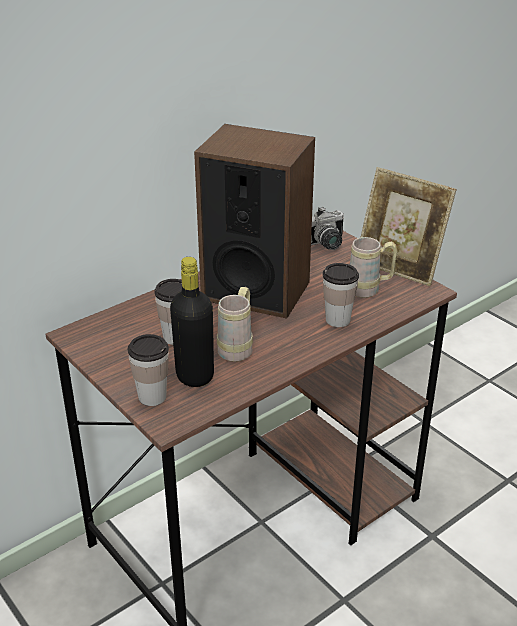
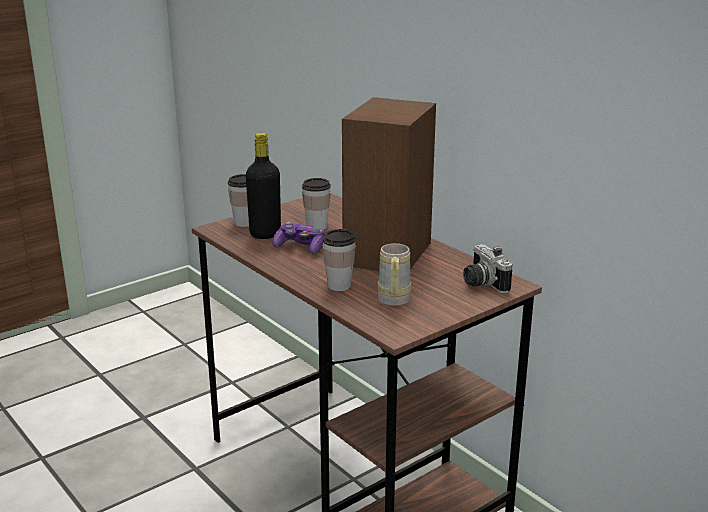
camera: 90 degrees right, 10 degrees down
beige mug [217,287,253,362] -> game controller [272,222,325,254]
picture frame [360,167,456,286] -> none

